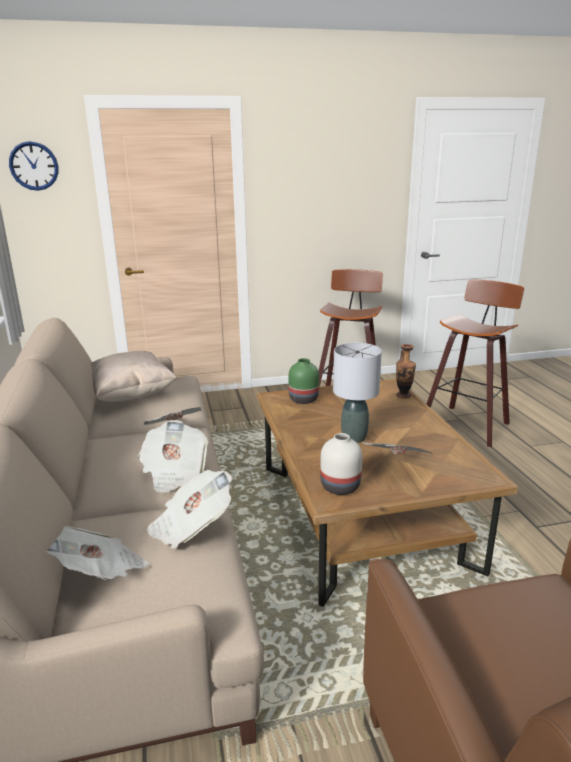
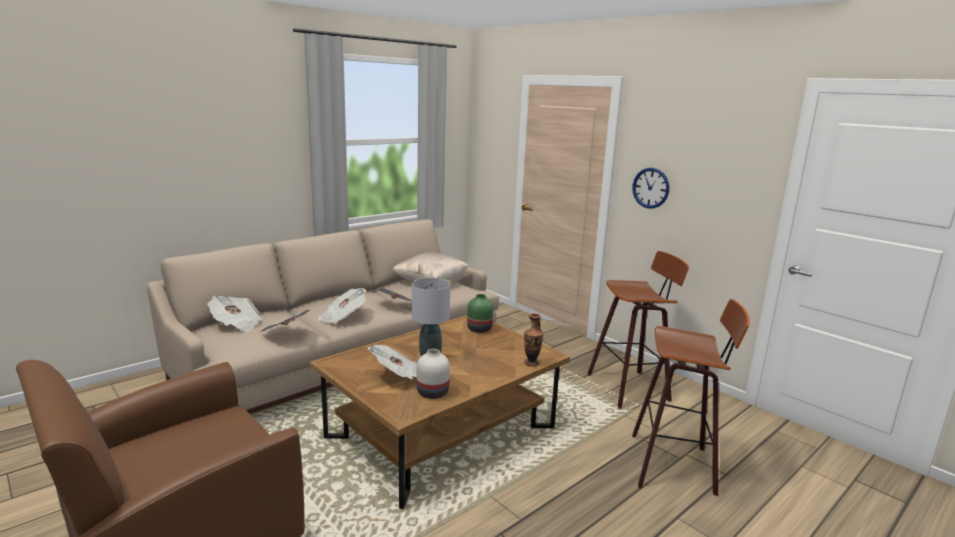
camera: 60 degrees right, 5 degrees down
wall clock [9,141,58,191] -> wall clock moved to [632,168,669,208]
white vase [320,433,362,495] -> white vase moved to [416,349,450,399]

